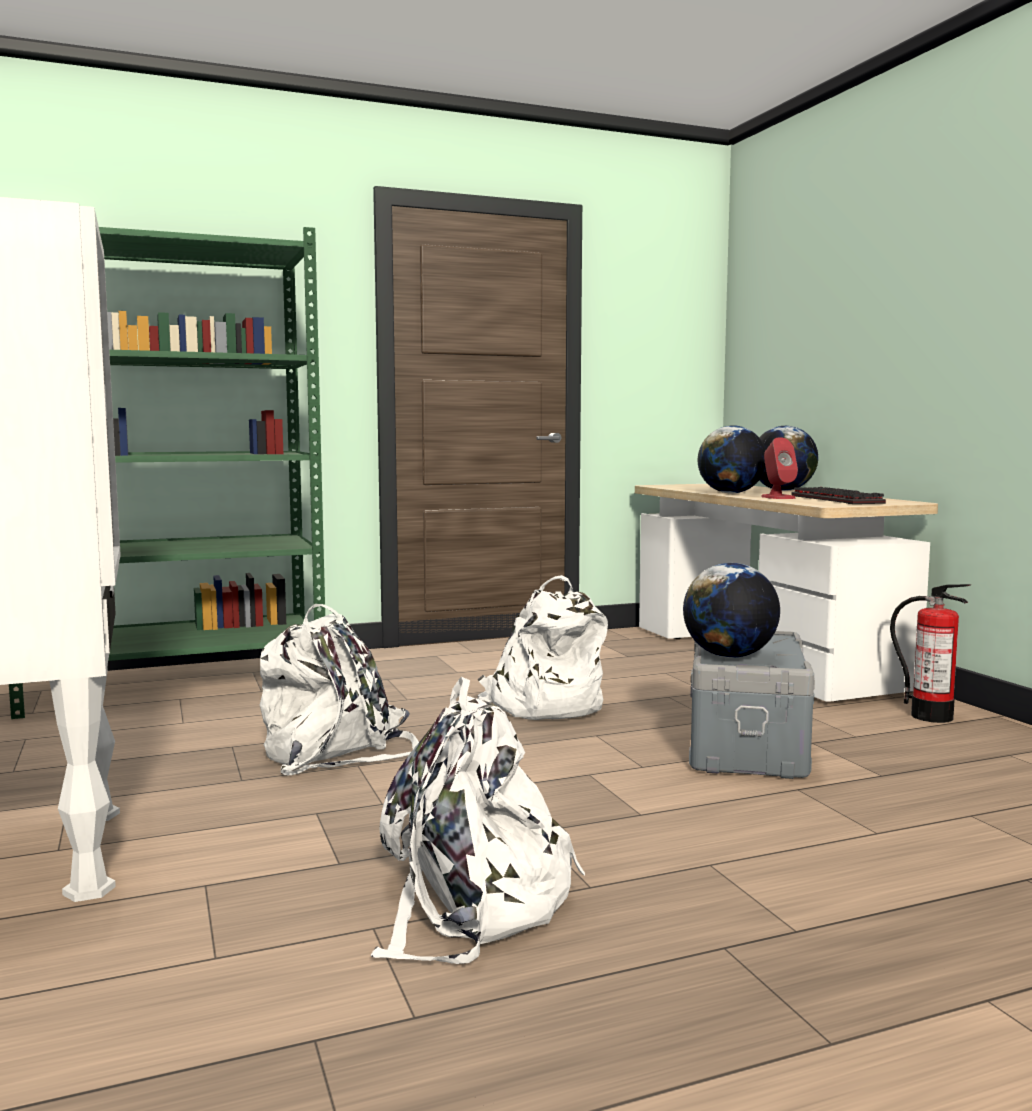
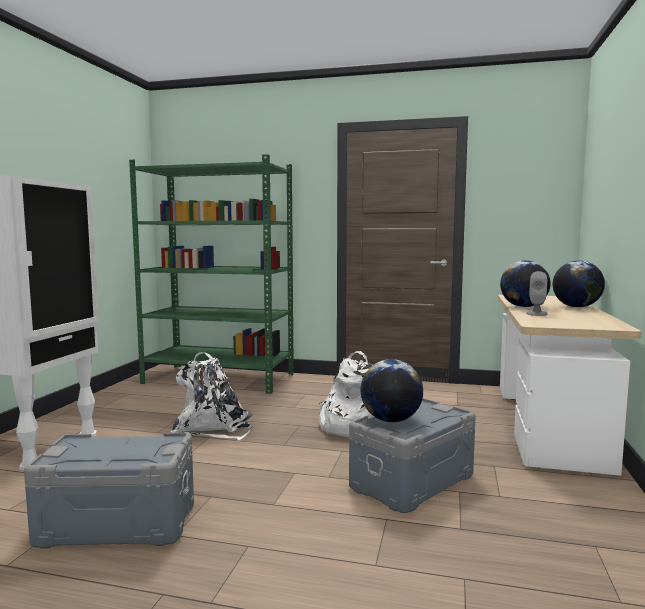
camera: 35 degrees right, 0 degrees up
white backpack [371,677,585,964] -> grey storage box [24,433,194,548]
red speaker [761,437,798,499] -> grey speaker [526,271,547,316]
keyboard [791,487,886,504] -> none
fire extinguisher [890,584,971,723] -> none

